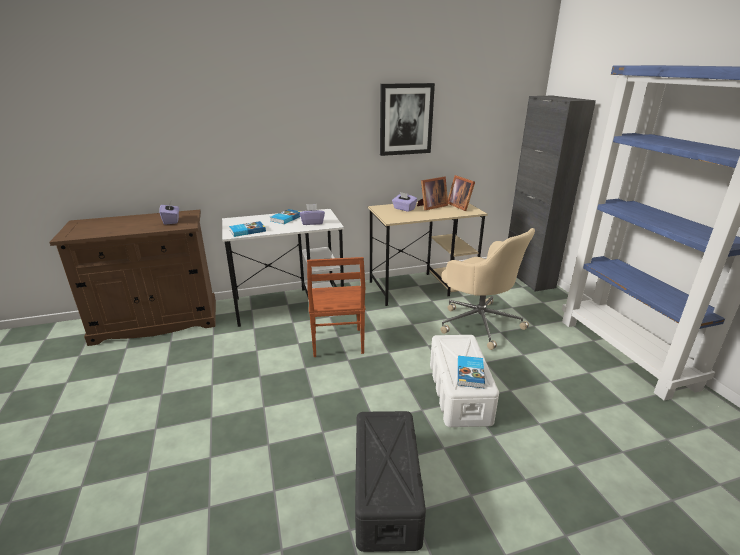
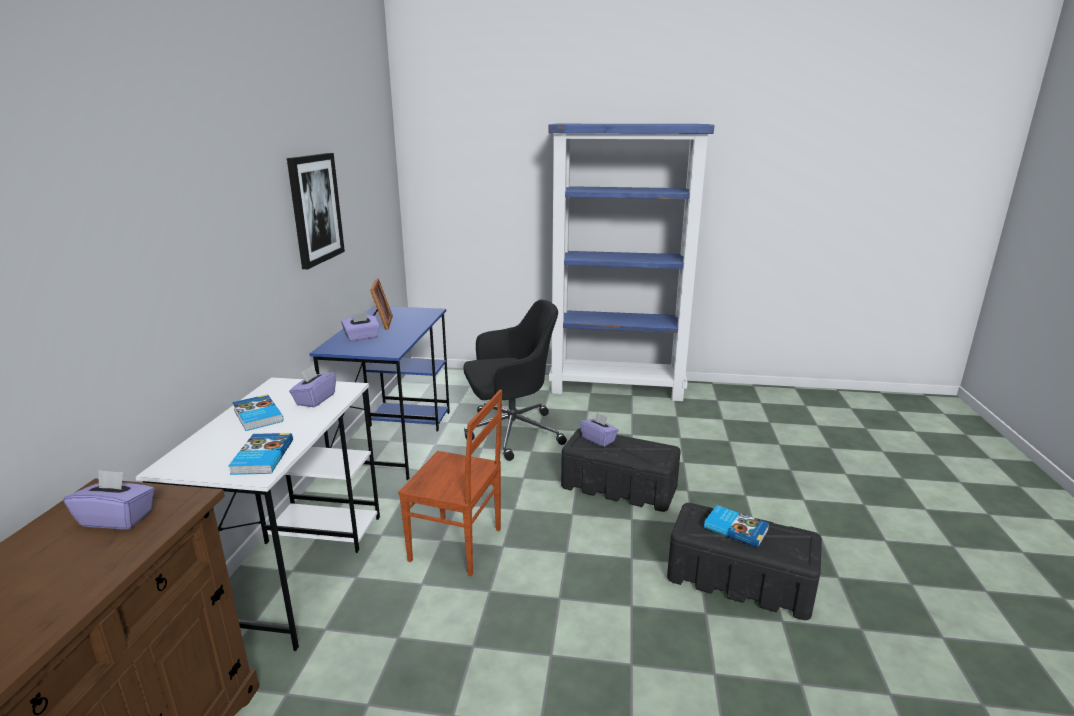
camera: 65 degrees left, 5 degrees down
beige desk [368,202,488,306] -> blue desk [310,306,450,480]
white storage box [430,335,499,427] -> black storage box [561,428,681,512]
beige office chair [441,228,535,350] -> black office chair [463,300,567,461]
picture frame [448,175,475,211] -> none
book [458,356,485,388] -> book moved to [704,505,770,548]
black cabinet [508,96,596,292] -> none
none -> purple tissue box [580,413,619,447]

